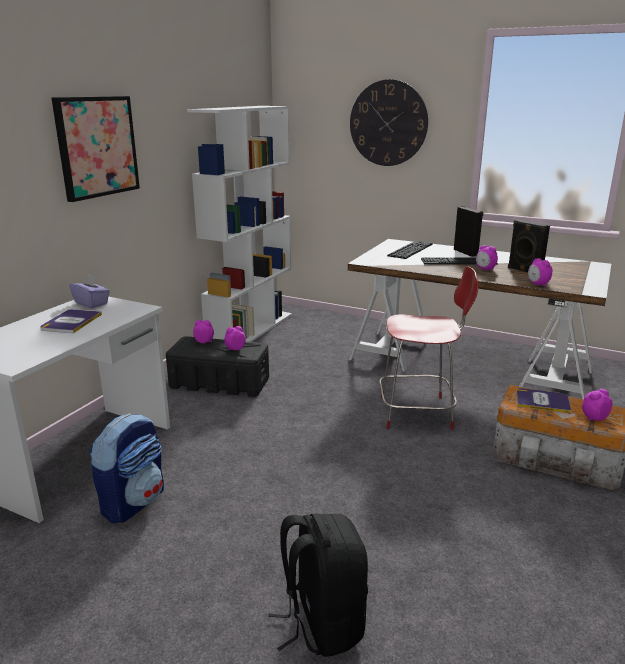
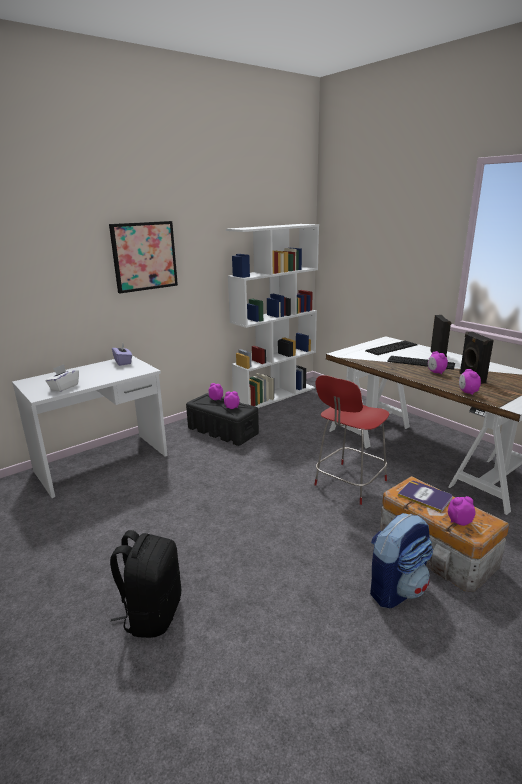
camera: 25 degrees right, 0 degrees up
book [40,309,102,333] -> none
backpack [89,413,164,523] -> backpack moved to [370,513,433,608]
wall clock [350,79,428,166] -> none
red chair [379,266,479,430] -> red chair turned 105 degrees clockwise [314,375,390,505]
none -> white tissue box [45,364,79,392]

